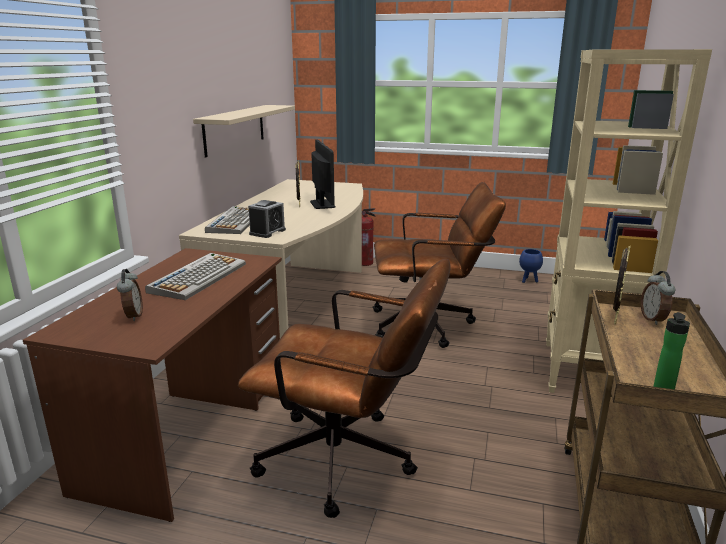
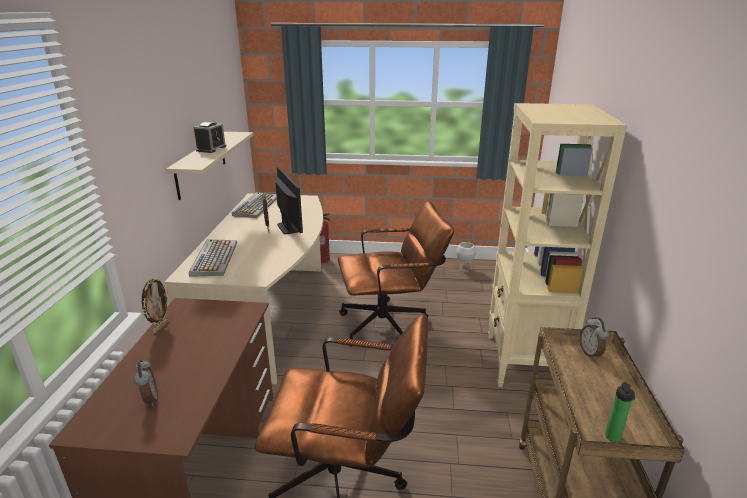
camera: 10 degrees left, 5 degrees up
keyboard [145,253,246,300] -> keyboard moved to [232,192,277,218]
alarm clock [248,200,286,238] -> alarm clock moved to [193,122,226,153]
blue planter [519,249,543,283] -> white planter [456,242,476,271]
picture frame [613,246,630,324] -> picture frame moved to [142,277,169,333]

